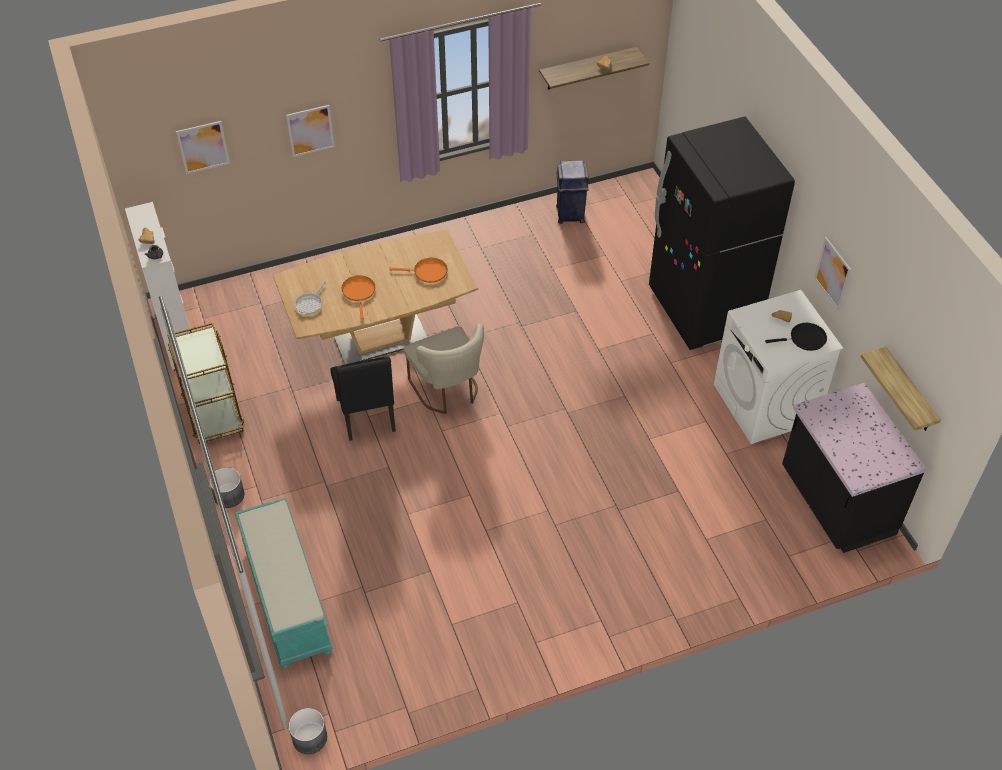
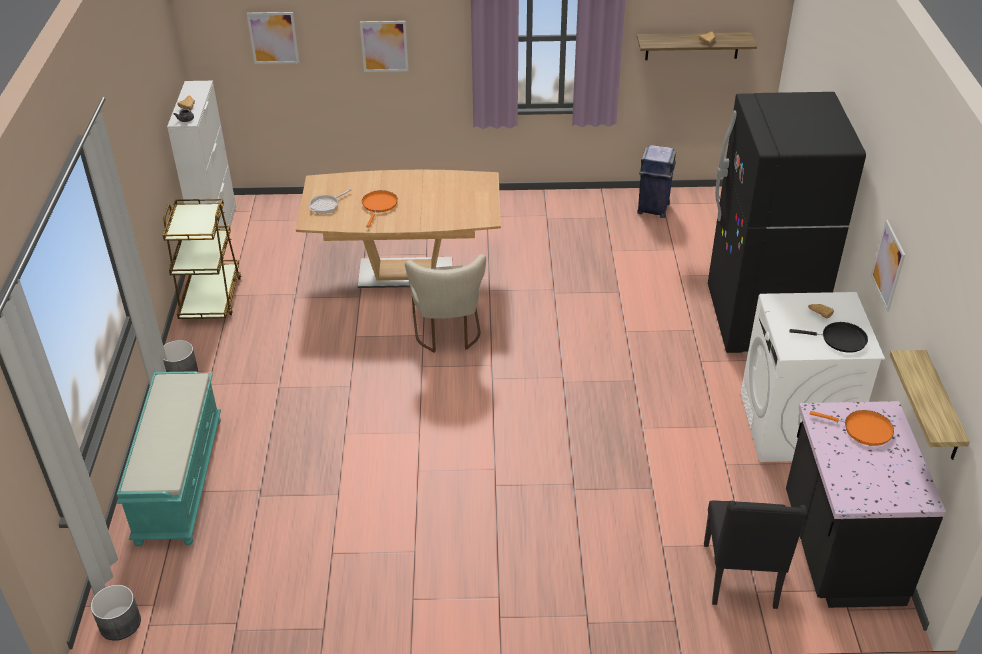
camera: 20 degrees right, 10 degrees down
black chair [330,356,396,441] -> black chair moved to [704,501,807,609]
orange frying pan [390,258,448,283] -> orange frying pan moved to [810,410,894,446]

